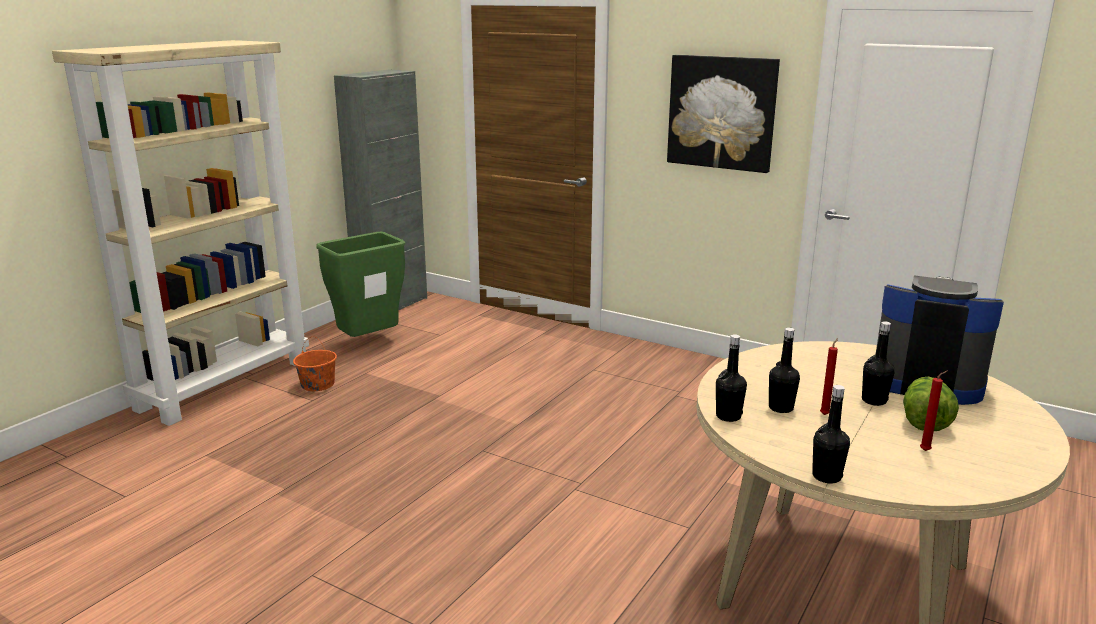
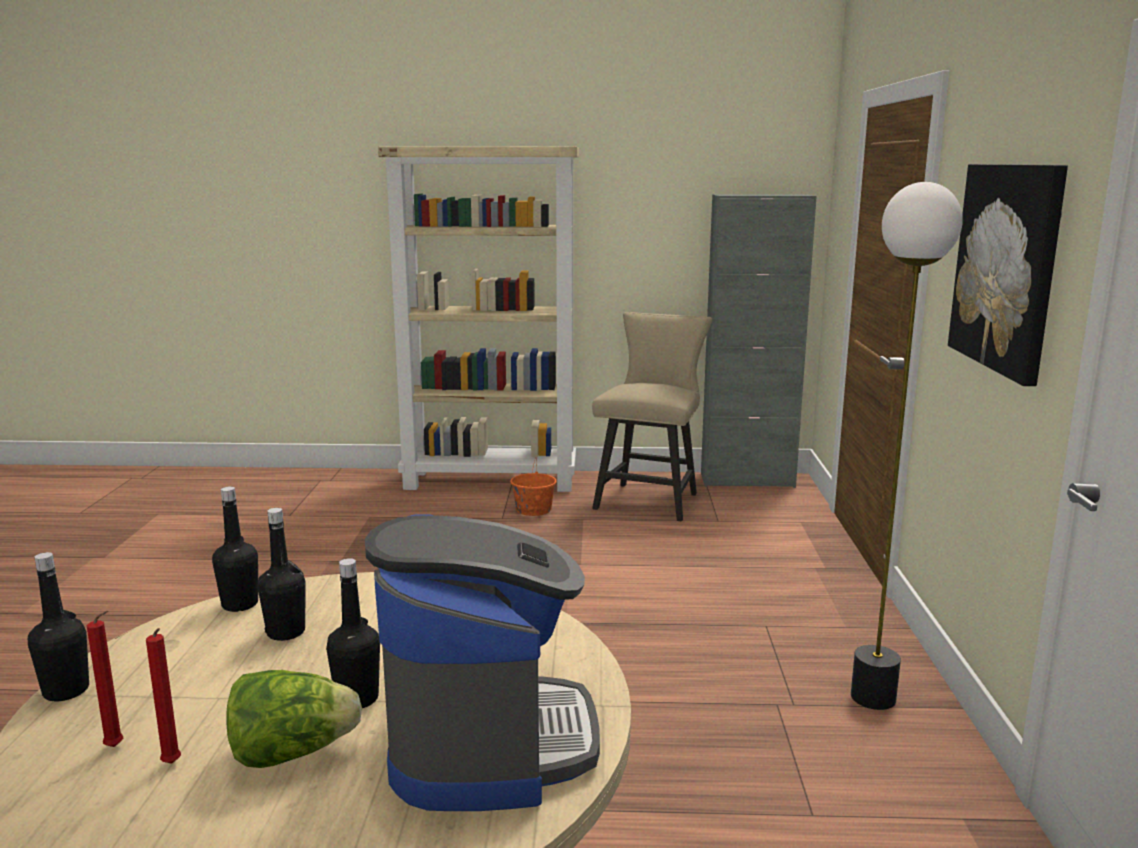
camera: 60 degrees right, 5 degrees down
green trash can [316,232,405,337] -> beige chair [592,312,712,521]
red candle [820,338,838,415] -> red candle moved to [87,611,123,747]
none -> floor lamp [851,182,963,710]

